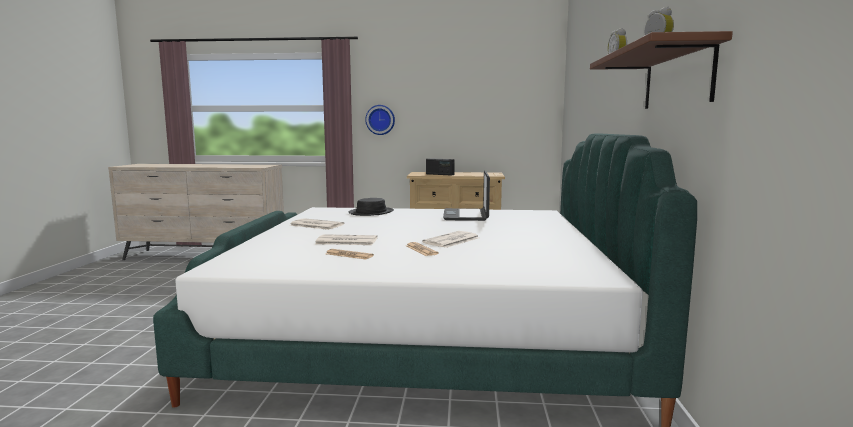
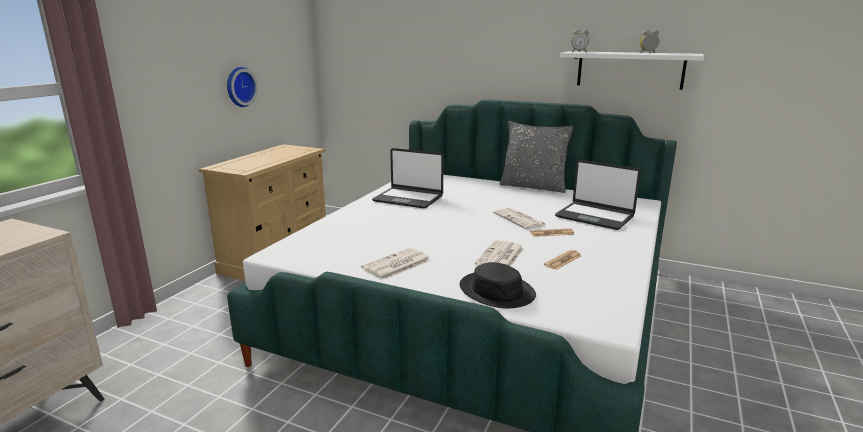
camera: 70 degrees left, 10 degrees up
black hat [349,198,394,216] -> black hat moved to [460,262,536,309]
wall clock [365,105,395,135] -> wall clock moved to [227,67,258,107]
radio [426,158,455,176] -> none
brown shelf [590,31,733,109] -> white shelf [560,51,704,90]
none -> grey pillow [500,121,573,193]
none -> laptop [555,160,641,230]

